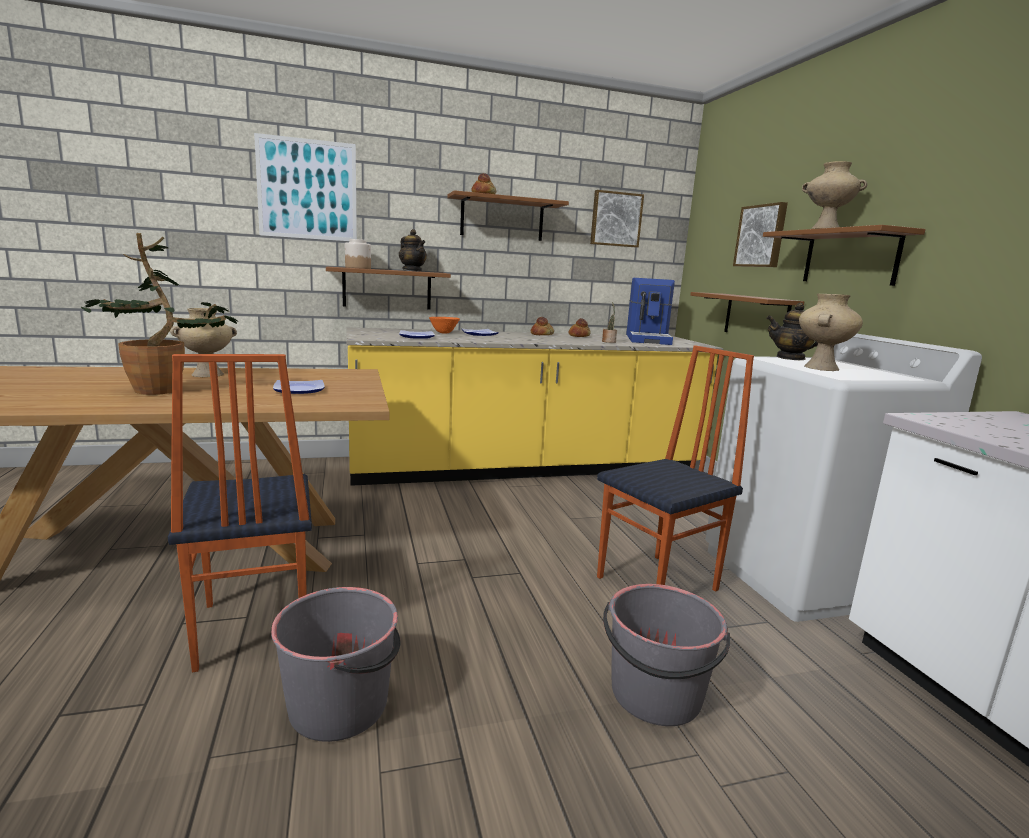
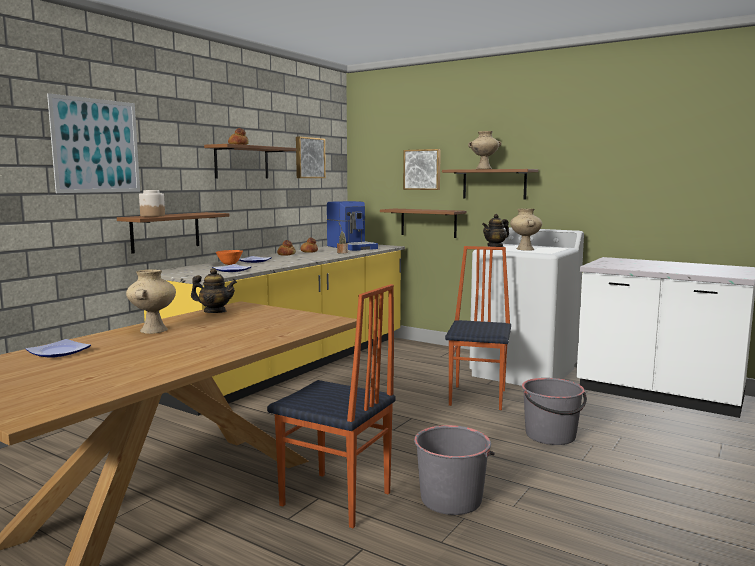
camera: 40 degrees left, 5 degrees down
potted plant [81,233,239,395] -> none
plate [273,380,325,394] -> plate moved to [25,339,91,358]
teapot [399,229,427,272] -> teapot moved to [191,268,237,313]

